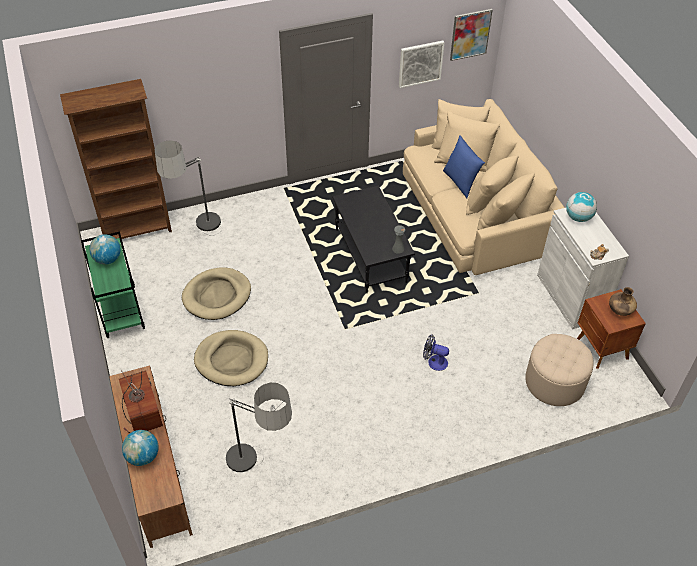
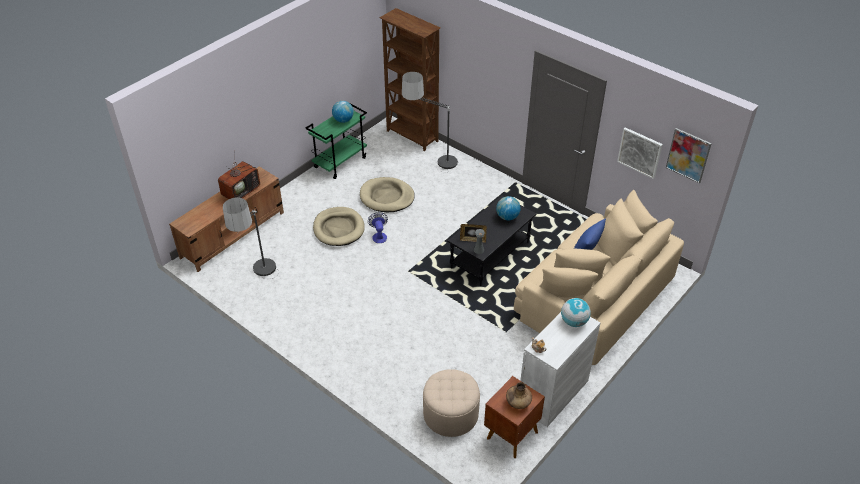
camera: 60 degrees right, 5 degrees down
globe [122,430,159,466] -> globe moved to [496,196,521,220]
fan [423,334,449,371] -> fan moved to [368,212,388,243]
none -> picture frame [460,224,487,243]

